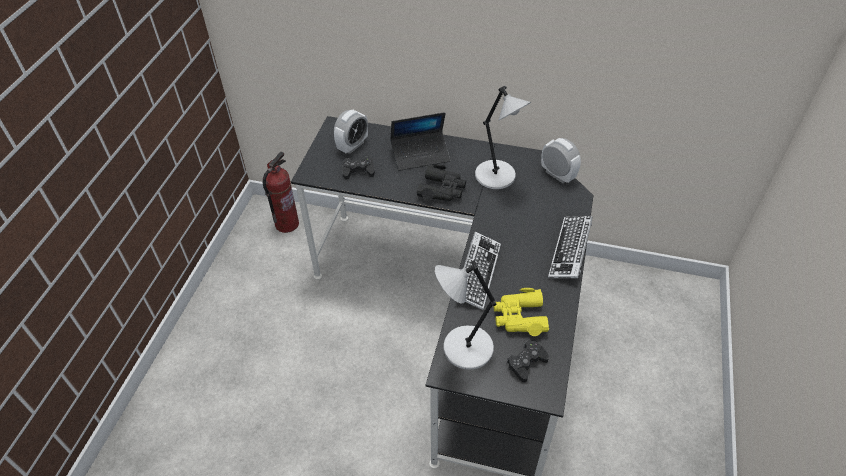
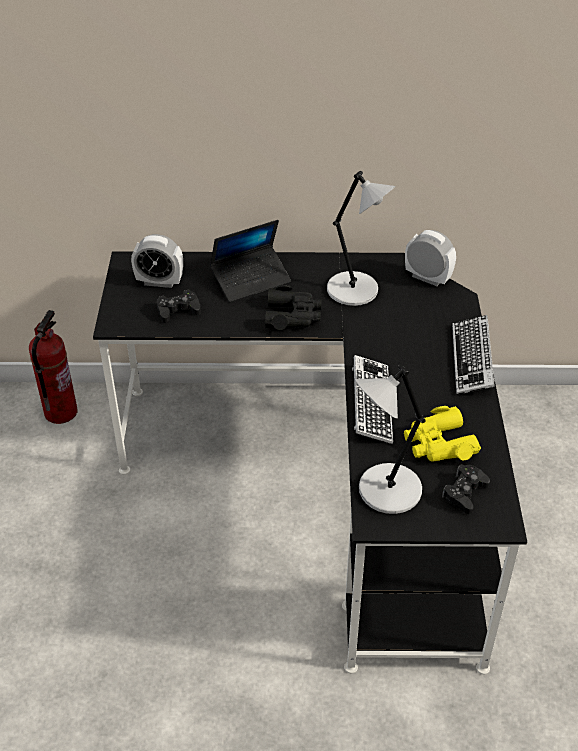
camera: 15 degrees left, 5 degrees down
alarm clock [334,110,368,154] -> alarm clock turned 75 degrees clockwise [131,234,183,288]

